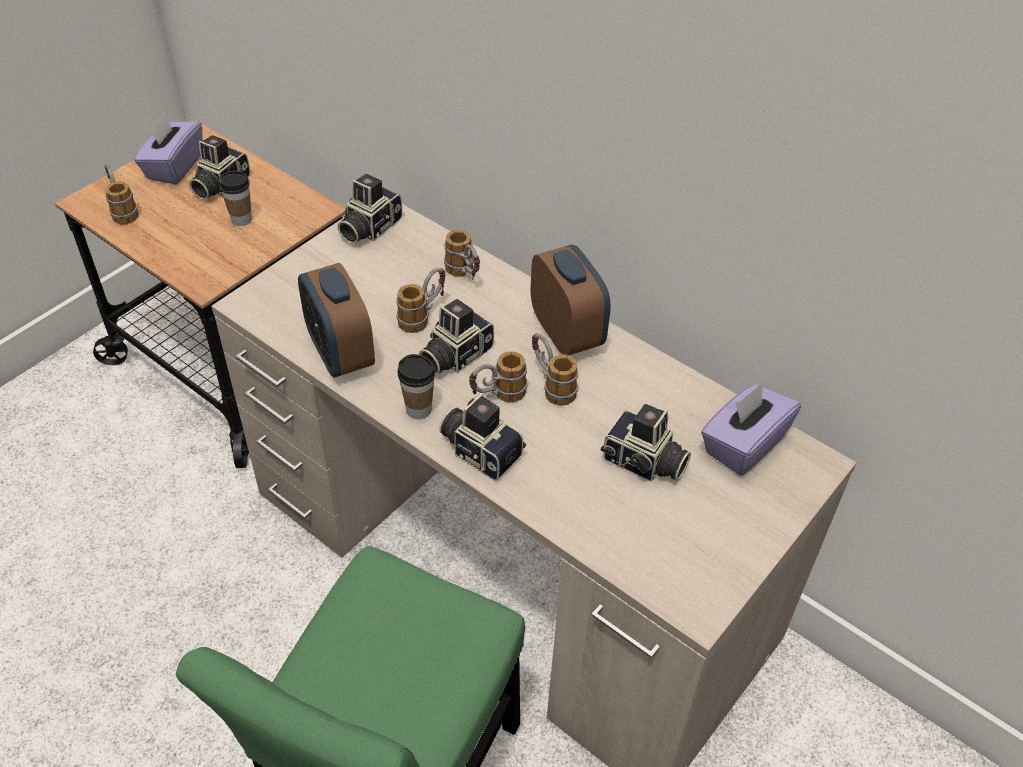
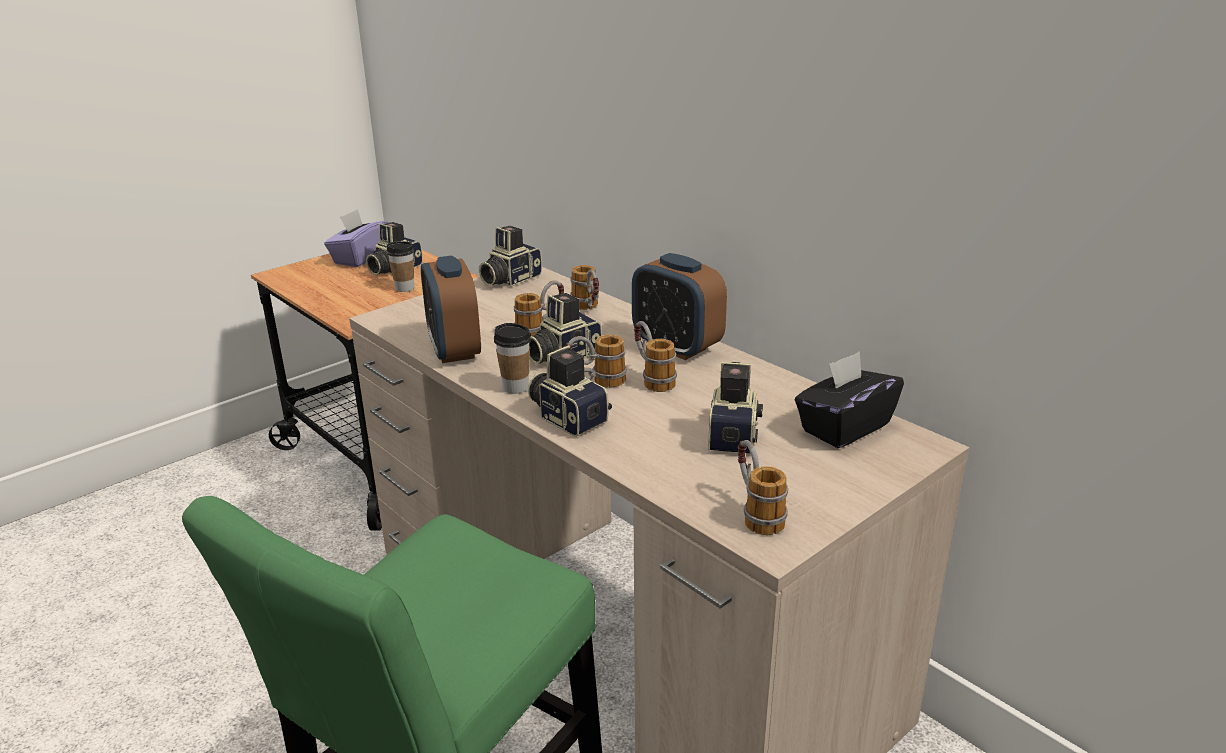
camera: 10 degrees right, 20 degrees down
mug [105,164,139,225] -> mug moved to [738,440,788,535]
alarm clock [531,245,611,356] -> alarm clock turned 150 degrees clockwise [632,253,727,360]
camera [601,404,691,482] -> camera turned 120 degrees counterclockwise [708,362,763,454]
purple tissue box [701,383,801,476] -> black tissue box [795,351,904,448]

